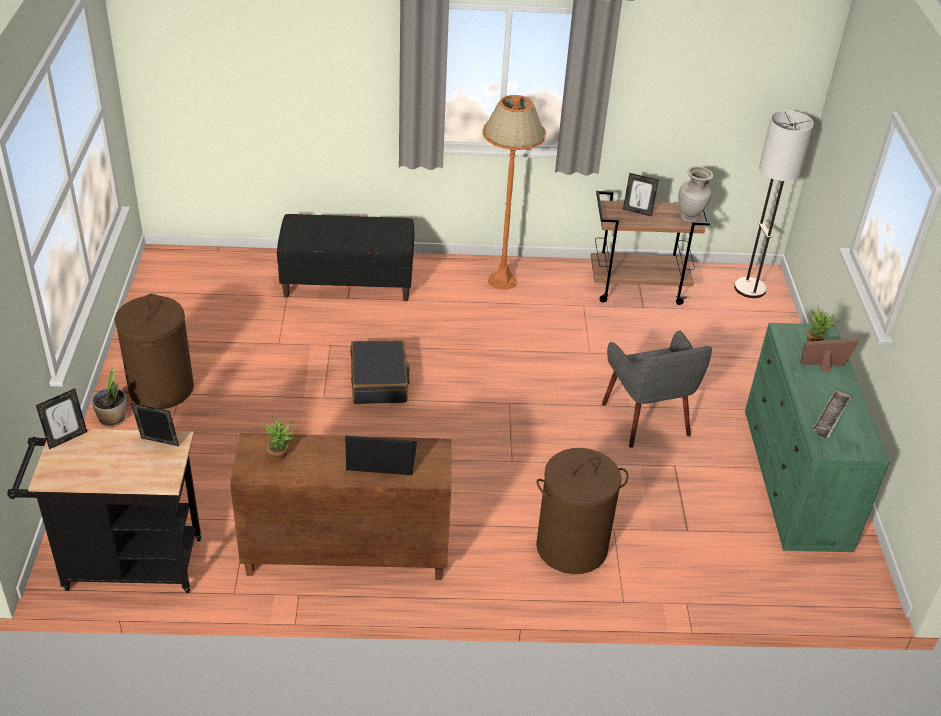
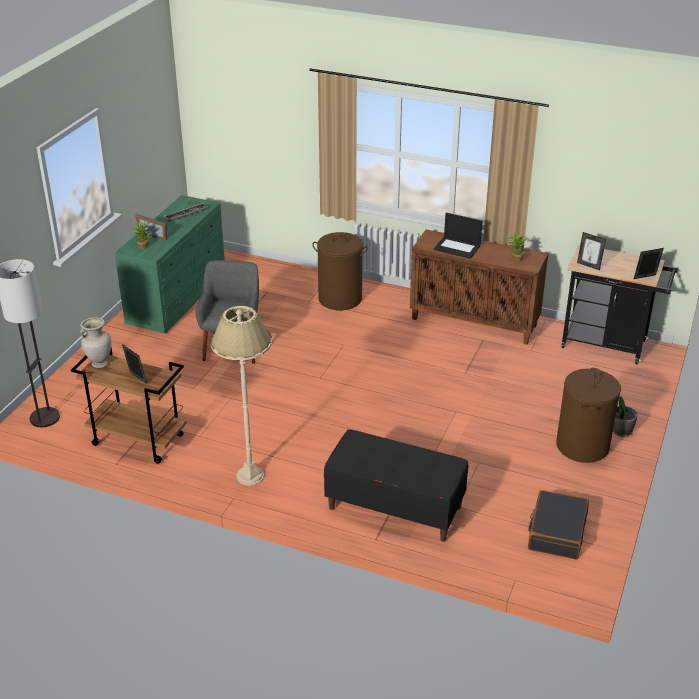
camera: 155 degrees left, 5 degrees down
black suitcase [350,340,410,404] -> black suitcase moved to [528,490,589,560]
orange floor lamp [482,95,546,290] -> beige floor lamp [211,306,272,486]

